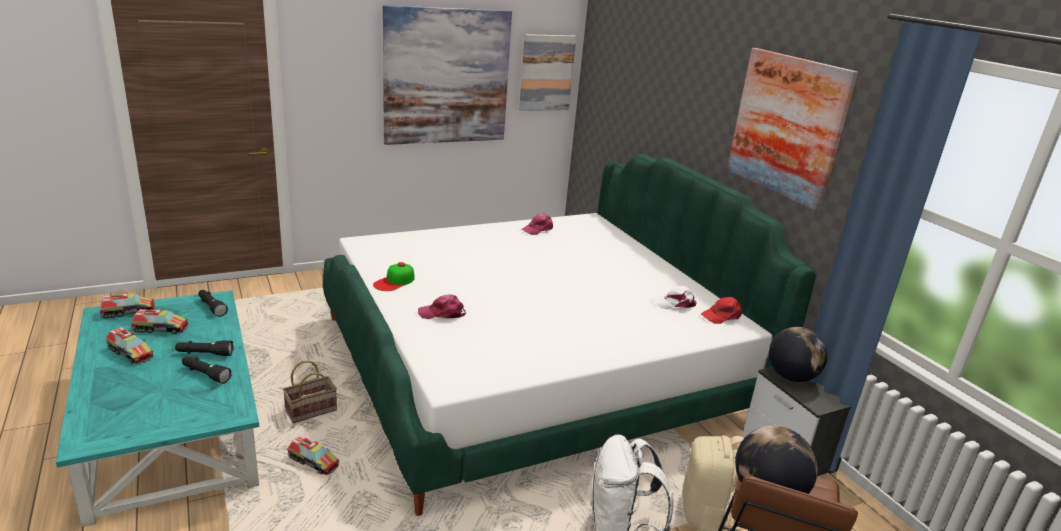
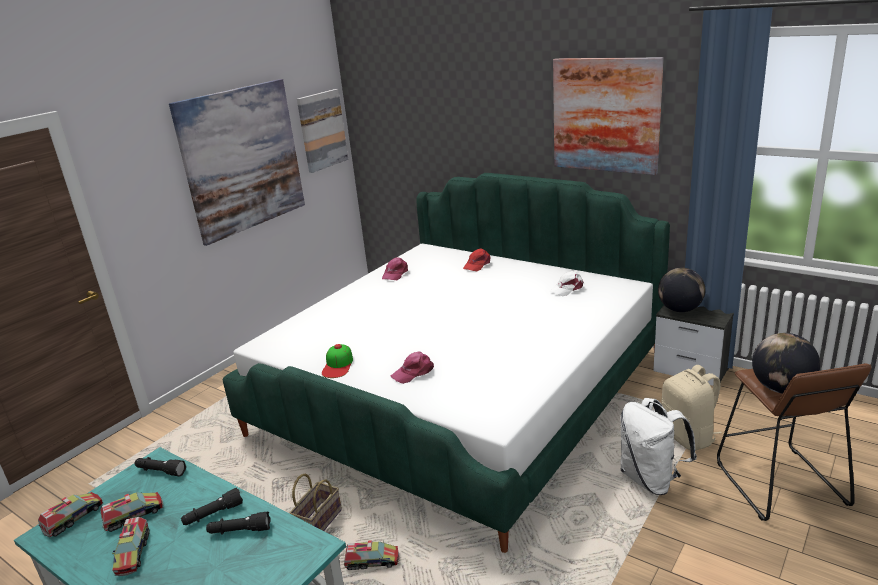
camera: 25 degrees left, 0 degrees up
toy truck [106,327,154,364] -> toy truck turned 75 degrees clockwise [112,517,150,576]
red cap [701,297,742,324] -> red cap moved to [463,248,490,271]

